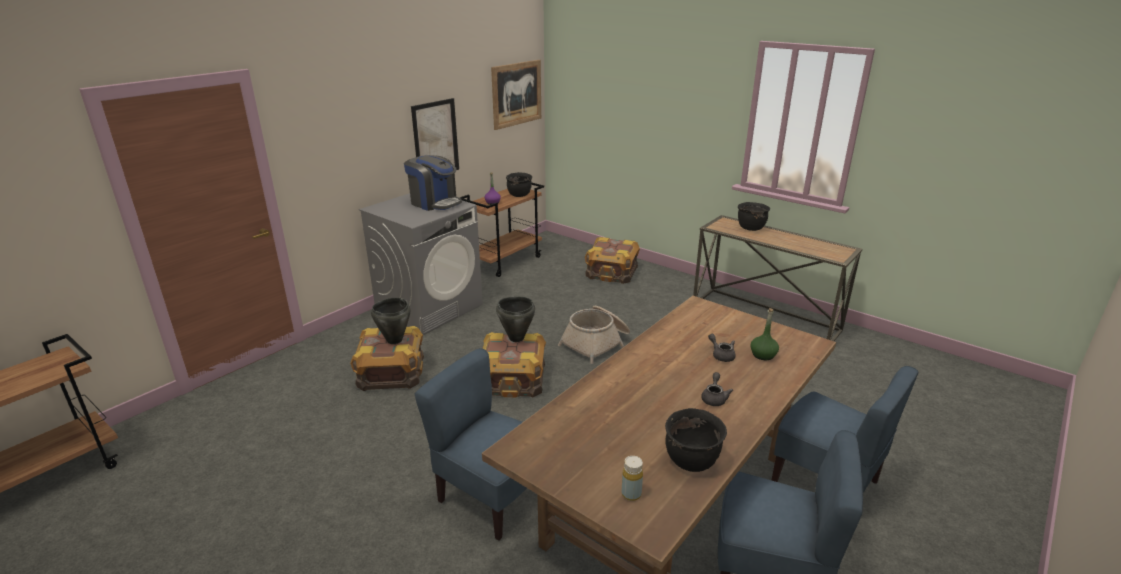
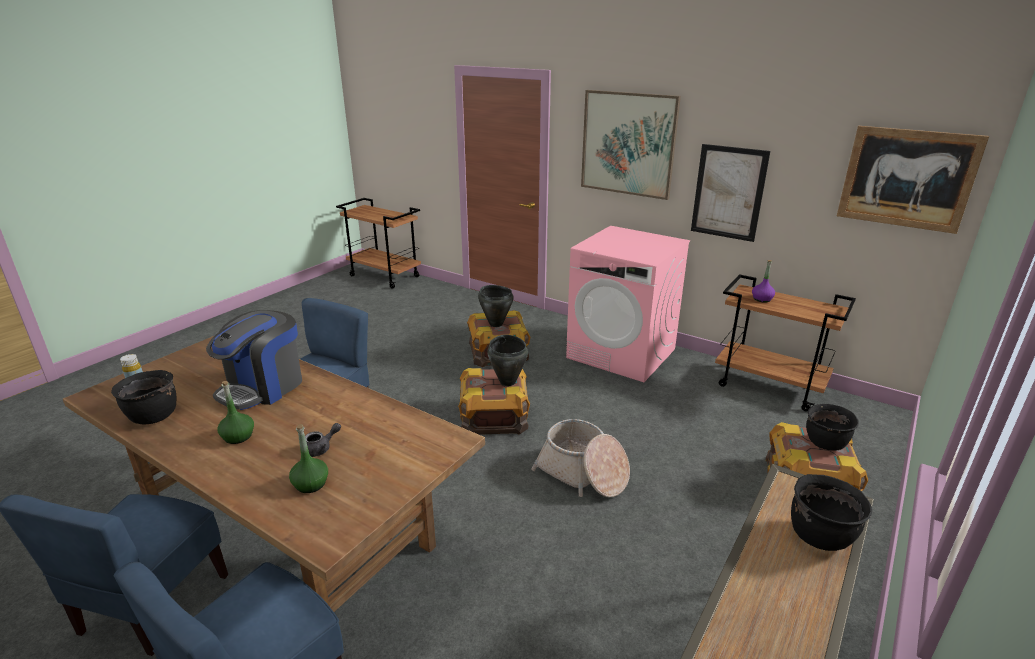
camera: 85 degrees right, 0 degrees up
grey washing machine [359,193,483,335] -> pink washing machine [566,226,690,382]
coffee machine [404,155,462,211] -> coffee machine moved to [206,310,302,410]
black cooking pot [506,172,532,197] -> black cooking pot moved to [806,404,859,451]
grey teapot [701,372,733,406] -> green bottle [217,381,254,444]
none -> picture [581,90,681,200]

